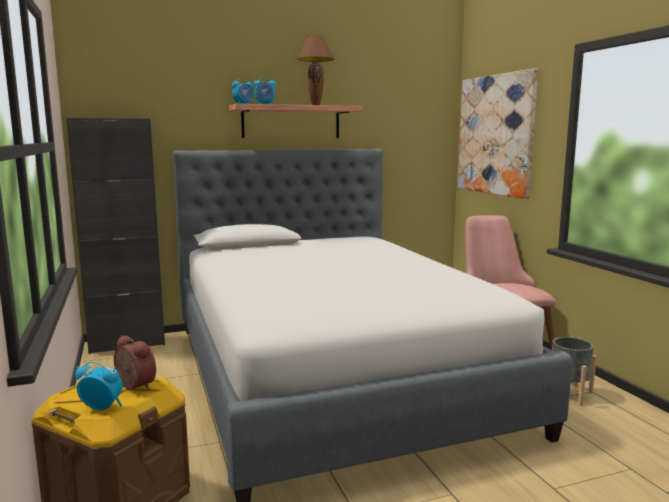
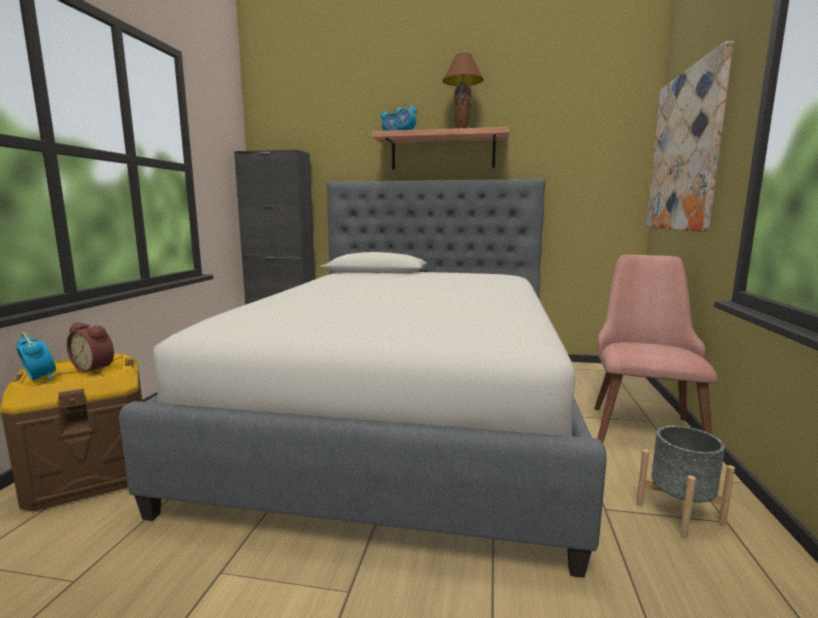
camera: 30 degrees right, 0 degrees up
alarm clock [114,335,156,390] -> alarm clock turned 135 degrees clockwise [67,322,114,372]

